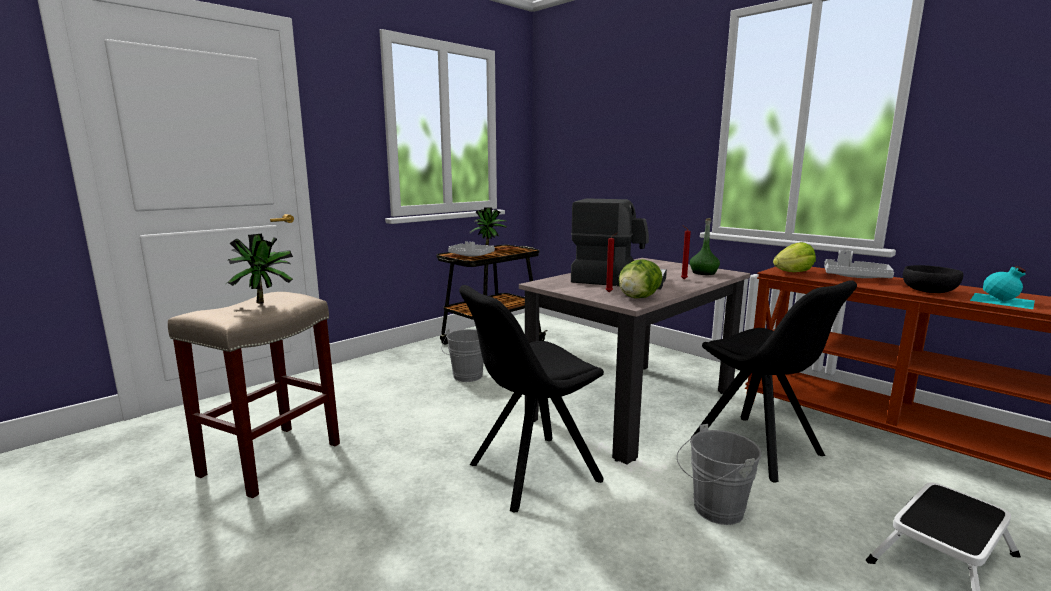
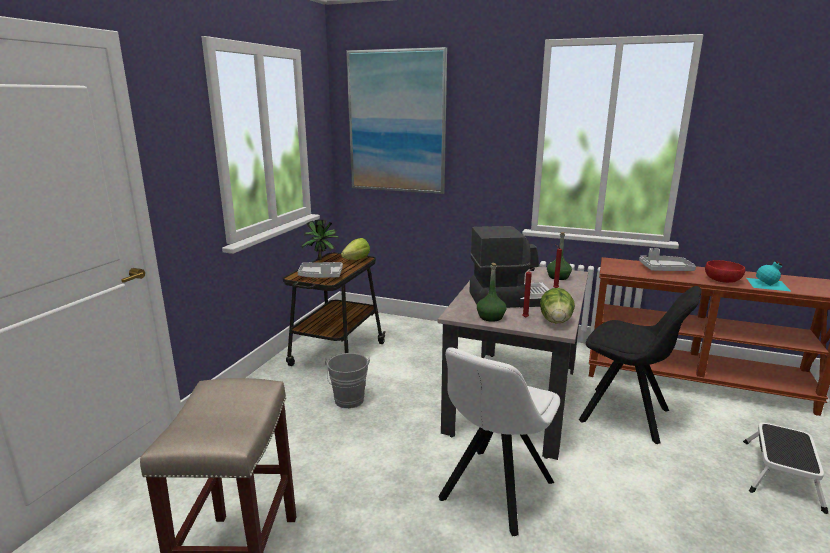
camera: 25 degrees left, 5 degrees up
potted plant [227,233,294,303] -> none
black chair [459,285,604,513] -> white chair [439,347,560,536]
grey bucket [677,424,762,525] -> none
lettuce [773,242,816,272] -> lettuce moved to [341,238,370,260]
black bowl [903,265,964,293] -> red bowl [705,260,745,283]
none -> picture [346,47,447,194]
none -> green bottle [477,263,507,322]

